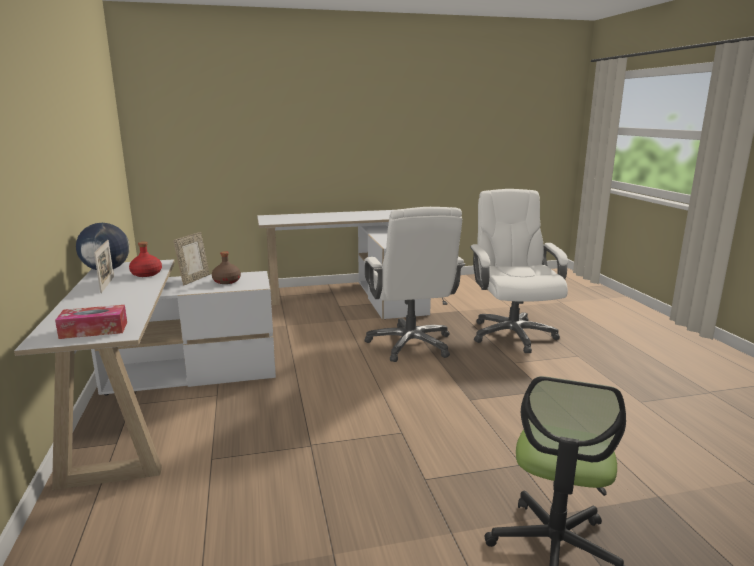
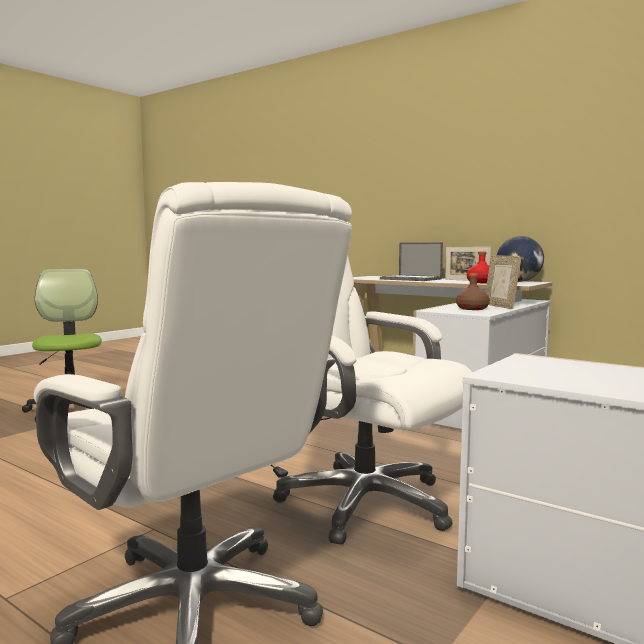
camera: 140 degrees right, 10 degrees down
tissue box [55,305,127,339] -> none
none -> laptop [380,242,443,281]

